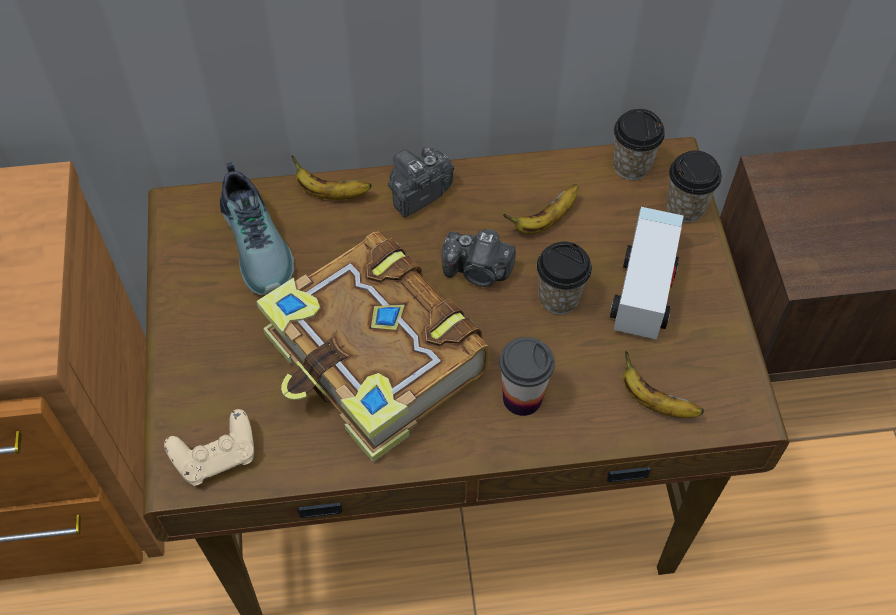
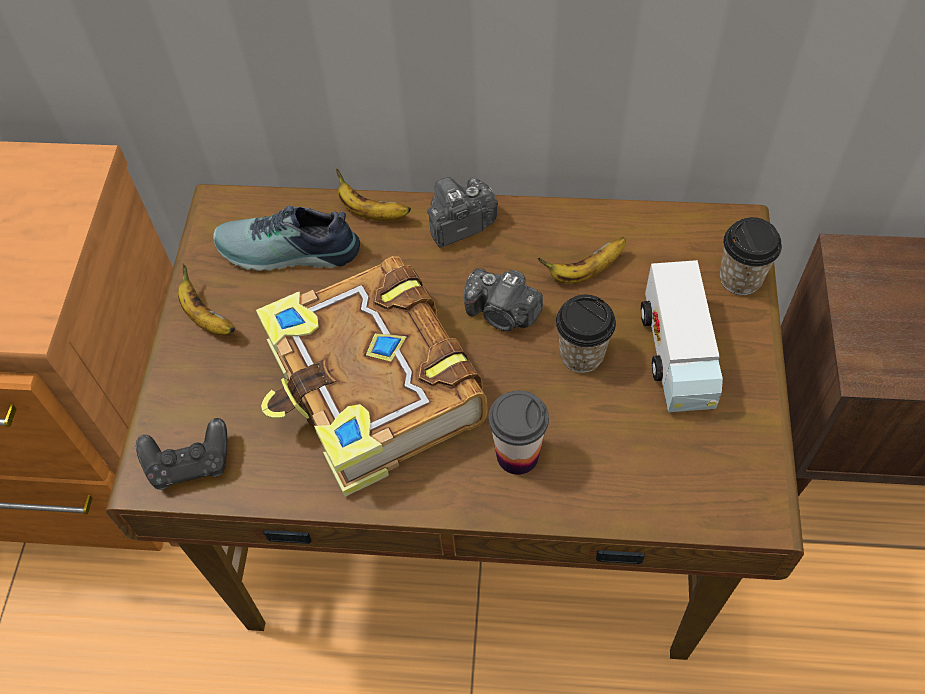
camera: 15 degrees right, 0 degrees up
beige game controller [164,409,254,486] -> black game controller [136,418,227,490]
shoe [220,162,295,295] -> shoe turned 105 degrees clockwise [213,205,360,271]
toy truck [610,207,683,340] -> toy truck turned 150 degrees clockwise [641,260,723,412]
cup [613,109,665,180] -> none
banana [623,351,704,418] -> banana moved to [178,264,235,335]

